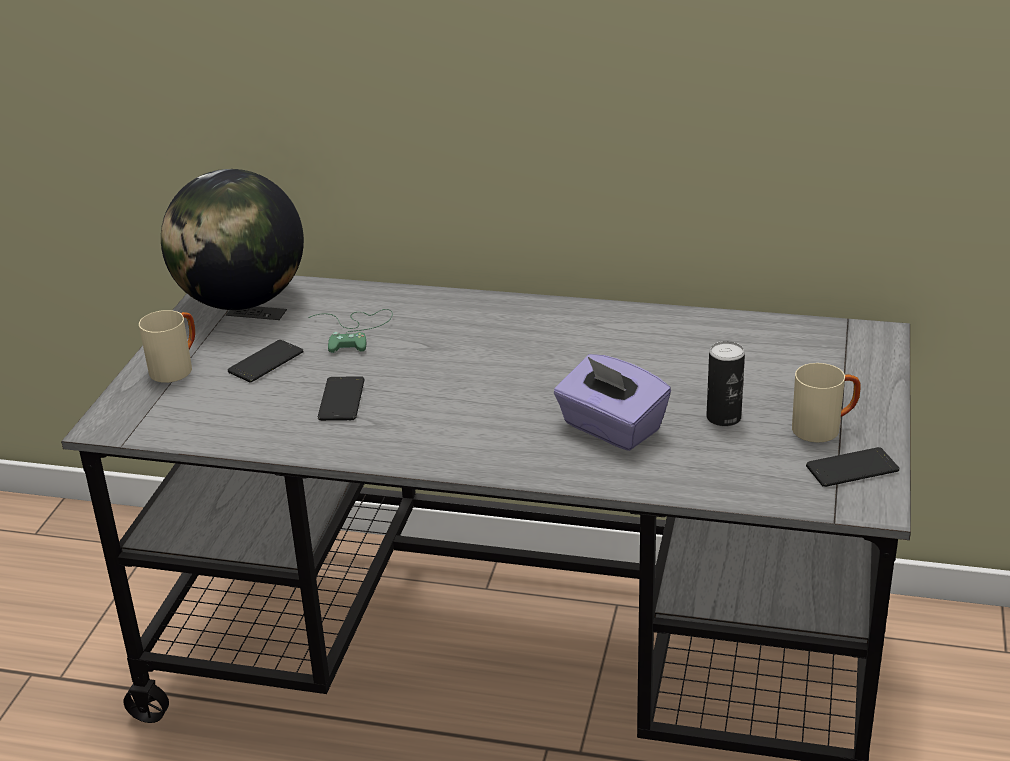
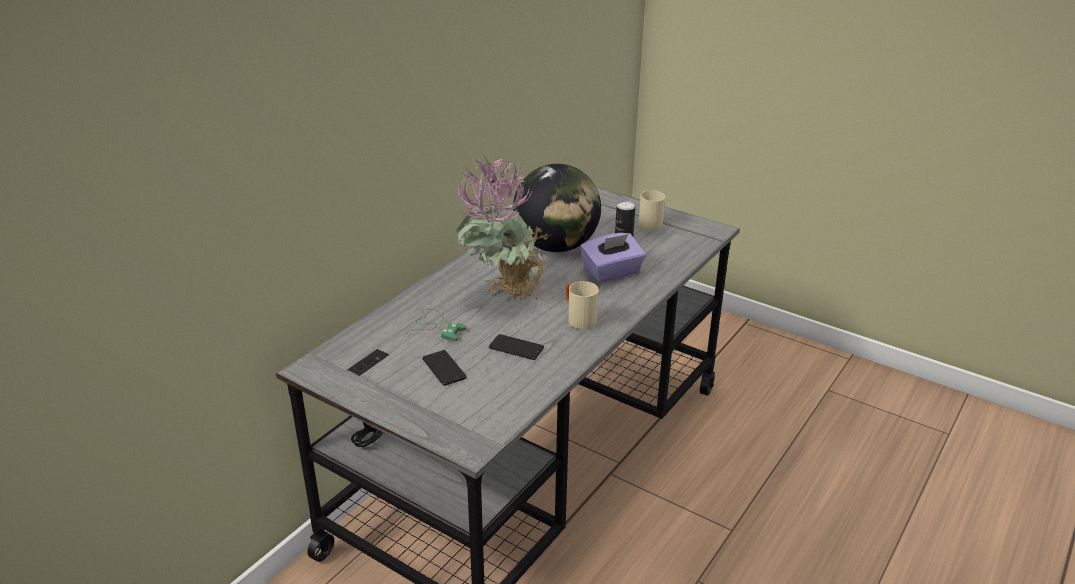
camera: 70 degrees left, 0 degrees up
beige mug [139,310,195,383] -> beige mug moved to [566,281,599,329]
globe [161,169,304,310] -> globe moved to [513,164,601,252]
phone [806,447,900,487] -> none
none -> potted plant [456,156,550,302]

